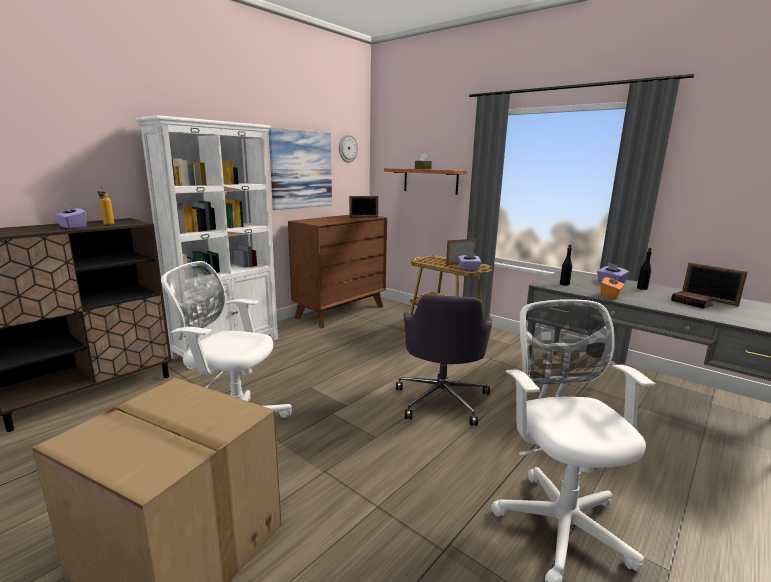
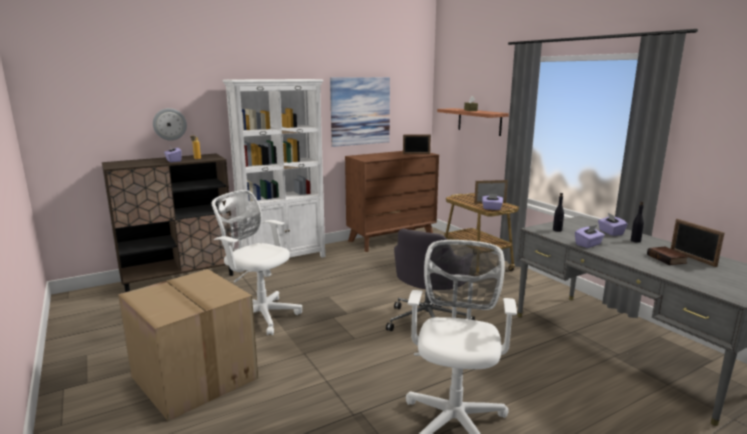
camera: 20 degrees right, 0 degrees up
wall clock [339,134,358,163] -> wall clock moved to [153,108,187,141]
orange tissue box [600,275,624,299] -> purple tissue box [575,225,605,248]

